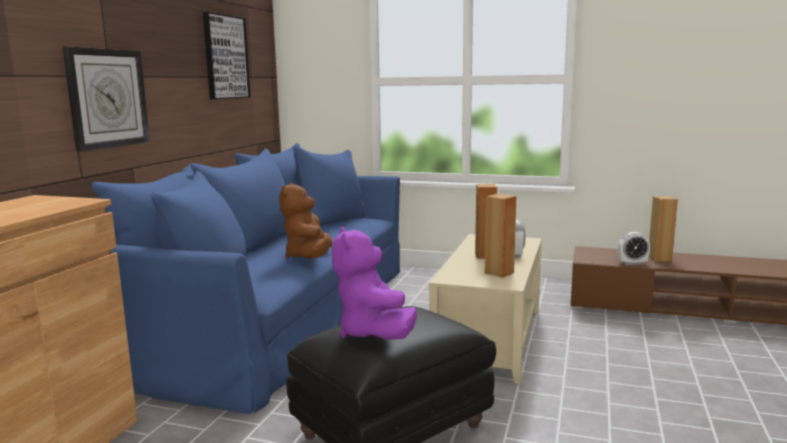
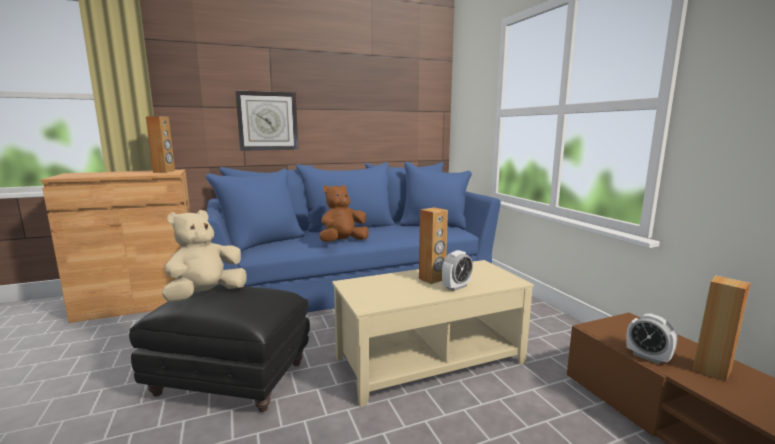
camera: 50 degrees right, 0 degrees up
picture [203,12,250,99] -> none
purple plush toy [332,227,417,340] -> beige plush toy [162,210,246,302]
brown speaker [485,194,516,278] -> brown speaker moved to [146,116,175,173]

